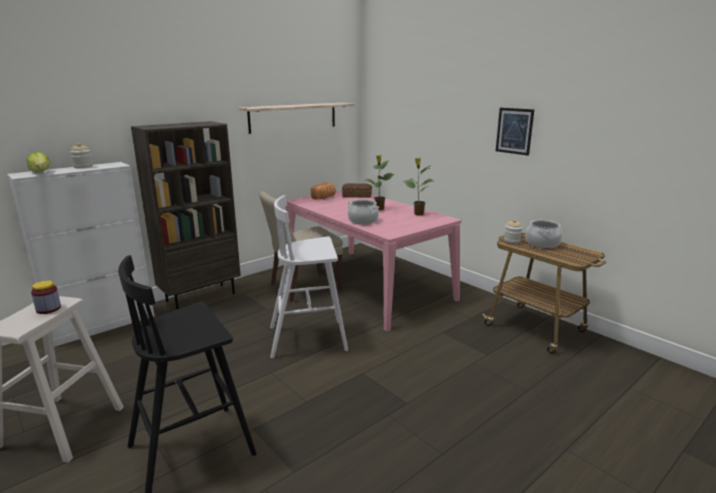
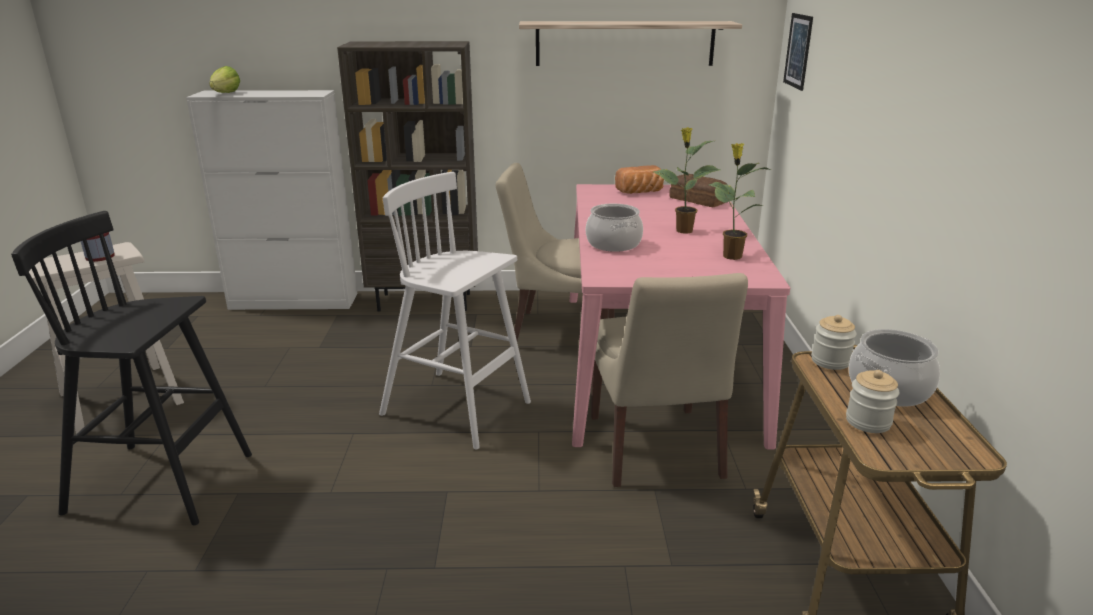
camera: 40 degrees right, 5 degrees up
jar [70,143,93,168] -> jar moved to [846,370,900,433]
picture [496,108,534,156] -> picture moved to [783,13,813,91]
none -> beige chair [591,273,748,487]

